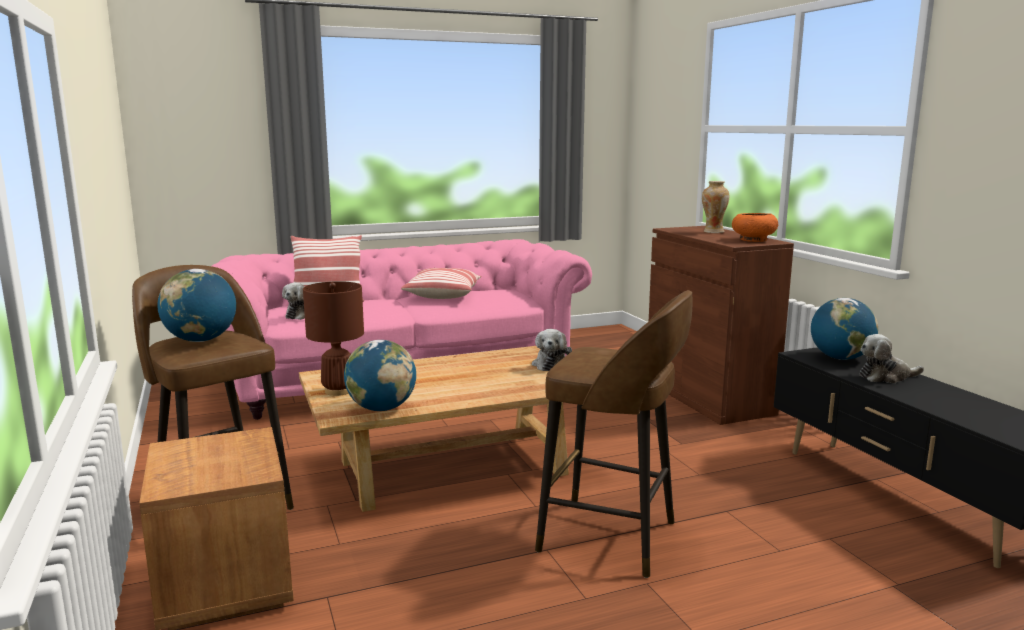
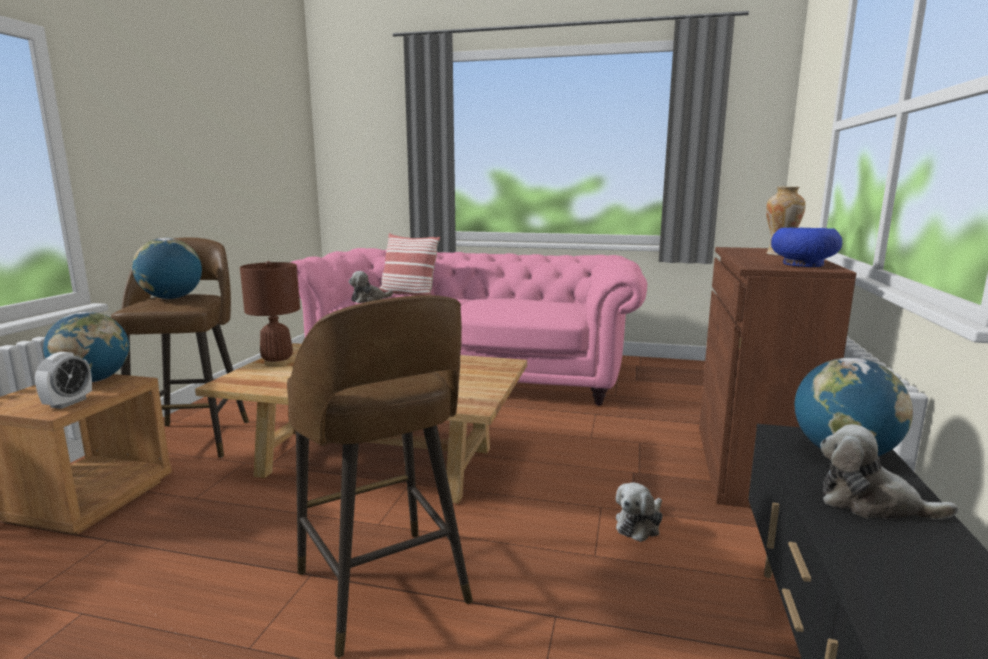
camera: 35 degrees right, 0 degrees up
globe [344,340,416,411] -> globe moved to [43,312,129,382]
pillow [401,268,482,299] -> none
plush toy [532,329,572,371] -> plush toy moved to [616,482,663,542]
orange bowl [732,213,778,242] -> blue bowl [771,227,842,267]
none -> alarm clock [35,352,92,409]

